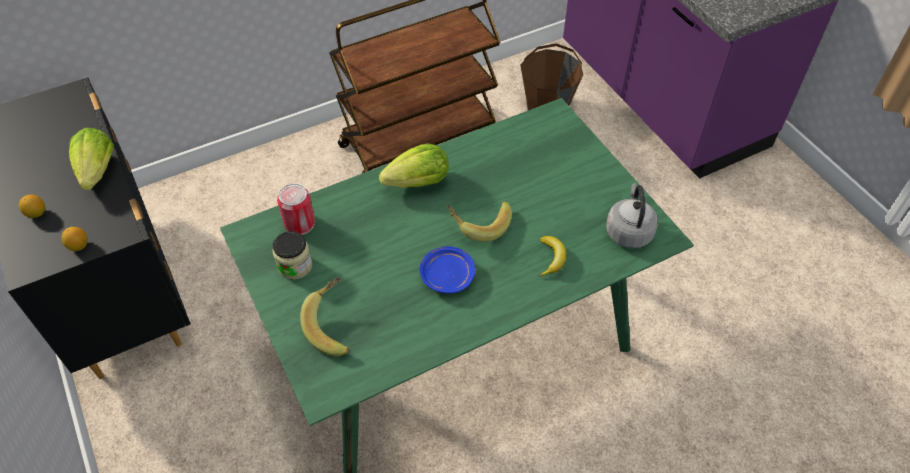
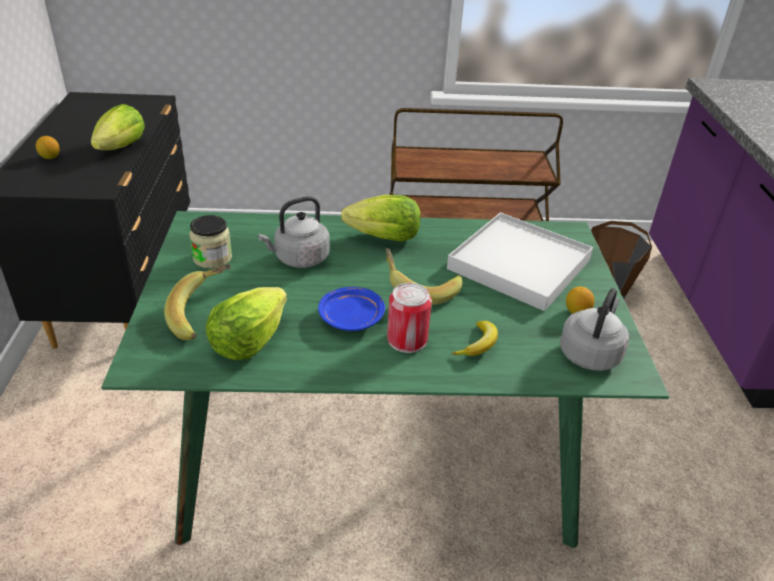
camera: 25 degrees right, 15 degrees down
lemon [61,227,88,251] -> lemon moved to [566,286,595,314]
can [277,184,315,235] -> can moved to [387,283,432,353]
none -> lettuce [206,287,287,360]
none -> grey kettle [258,196,329,268]
none -> white tray [447,212,593,311]

